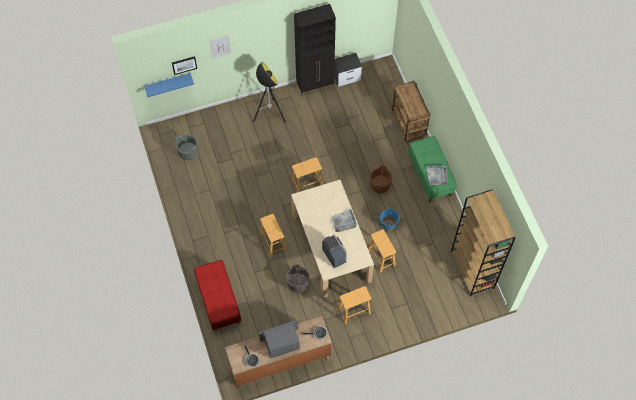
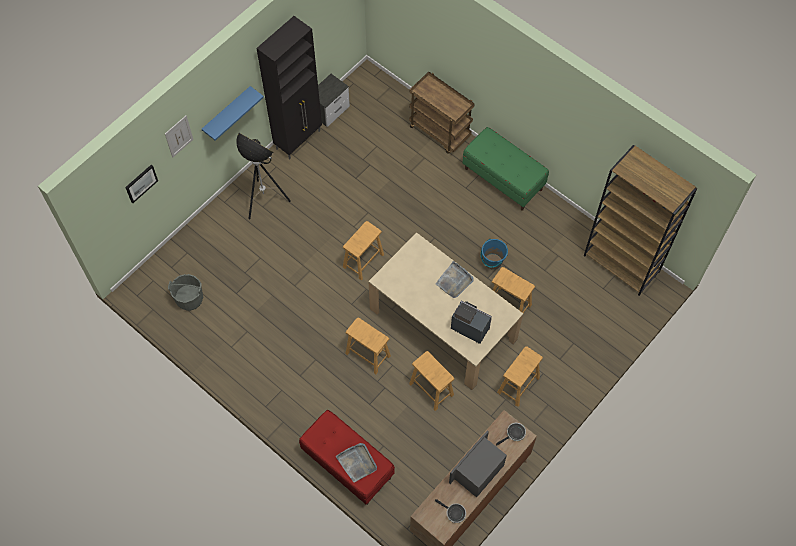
camera: 30 degrees left, 0 degrees up
blue shelf [144,73,194,97] -> blue shelf moved to [202,86,264,141]
grey bucket [287,264,310,293] -> brown stool [409,351,455,411]
brown bucket [370,165,392,194] -> none
grey tray [426,165,447,185] -> grey tray moved to [336,443,377,483]

